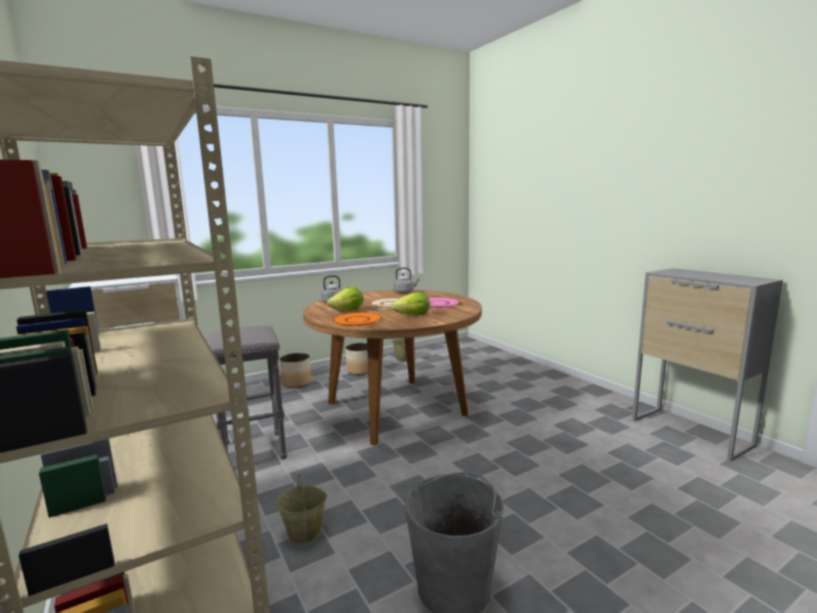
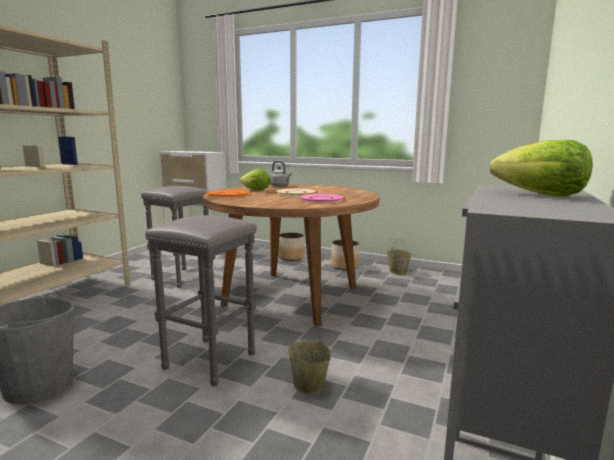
camera: 55 degrees right, 0 degrees up
beige bucket [276,473,327,544] -> beige bucket moved to [287,327,331,394]
lettuce [392,292,430,316] -> lettuce moved to [490,140,593,197]
grey kettle [393,268,420,293] -> none
none -> grey stool [145,215,257,386]

